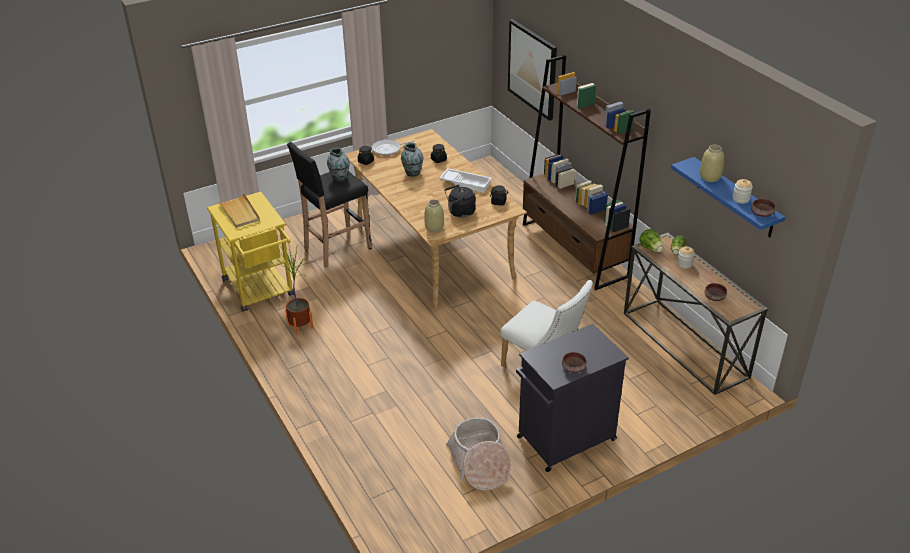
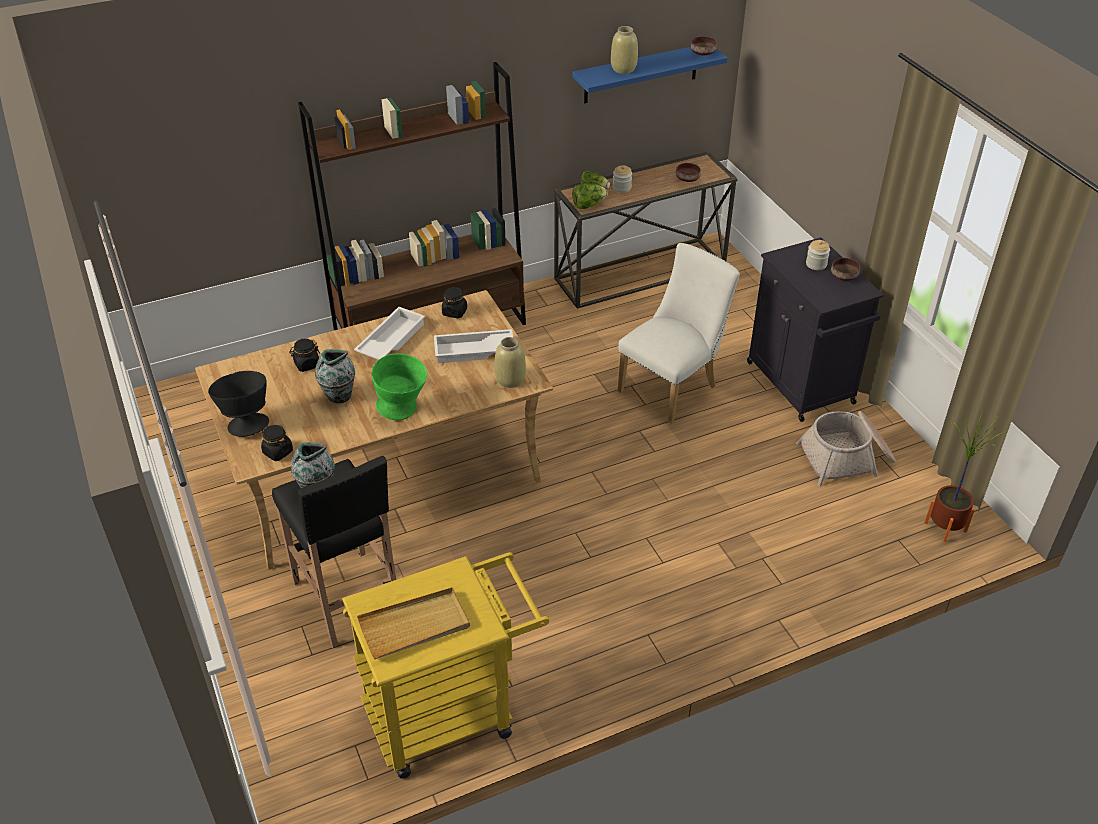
camera: 85 degrees left, 5 degrees up
potted plant [277,247,313,335] -> potted plant moved to [924,409,1003,542]
frying pan [372,140,414,156] -> black bowl [208,371,269,437]
black kettle [444,185,476,218] -> white tray [434,329,513,363]
picture [508,19,557,121] -> none
jar [733,179,753,203] -> jar moved to [806,240,830,270]
none -> green bowl [372,353,427,420]

